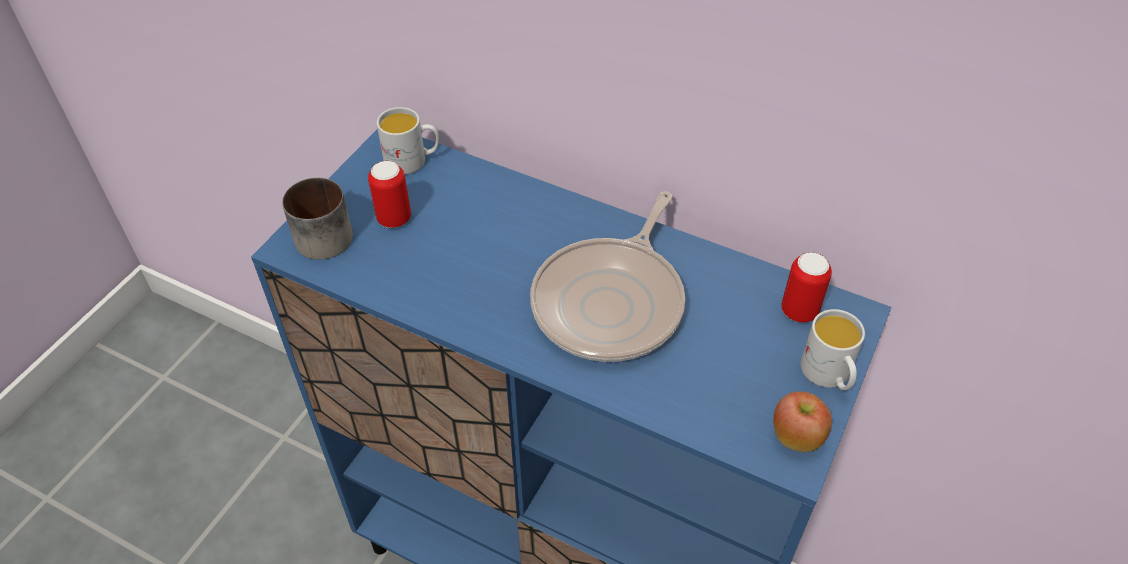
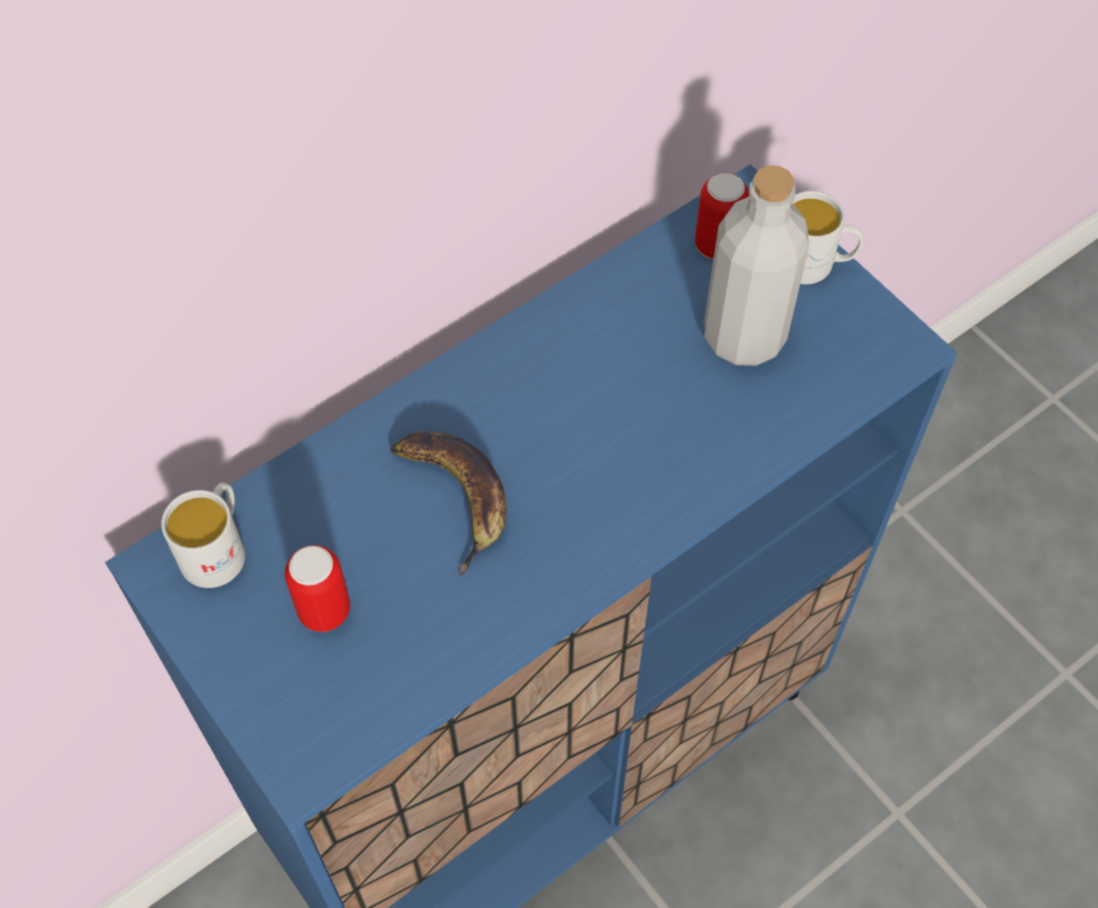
camera: 65 degrees left, 10 degrees up
mug [282,178,353,260] -> none
frying pan [530,191,685,362] -> none
apple [773,392,832,452] -> none
none -> banana [390,432,507,576]
none -> grey bottle [704,165,809,366]

